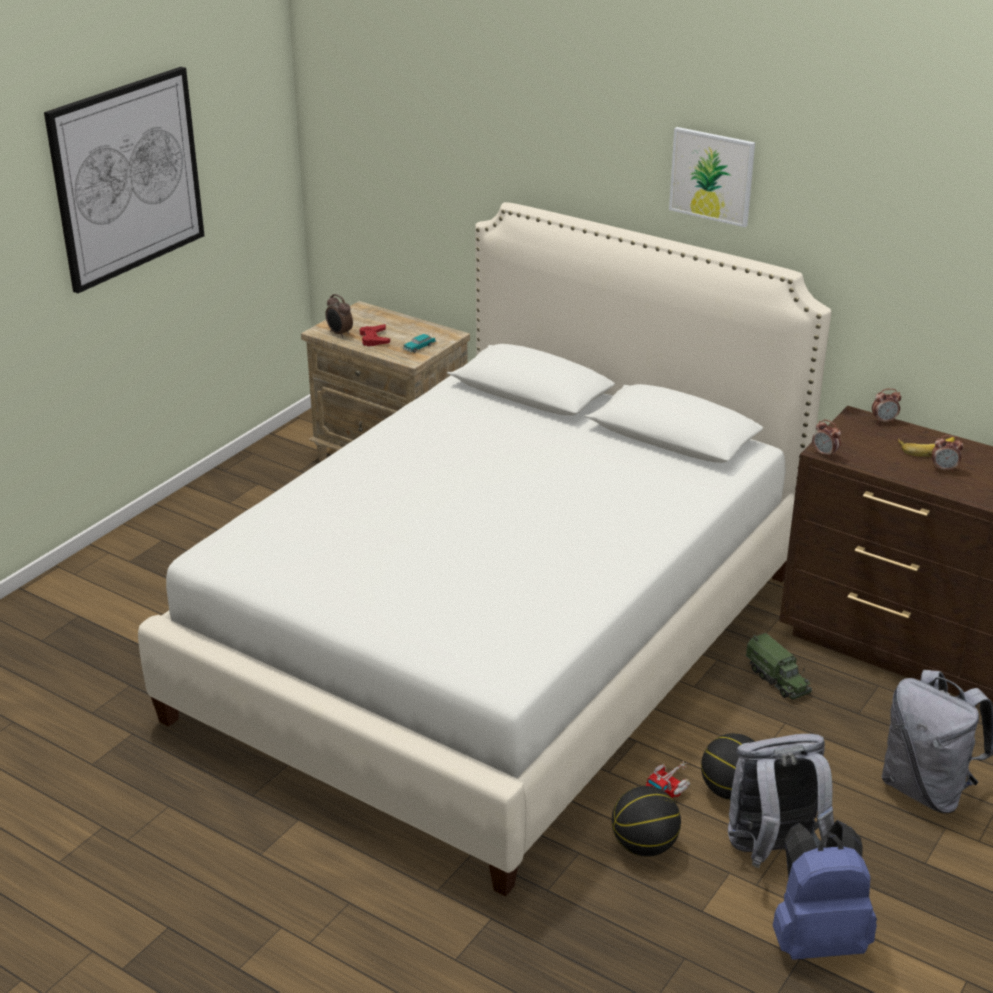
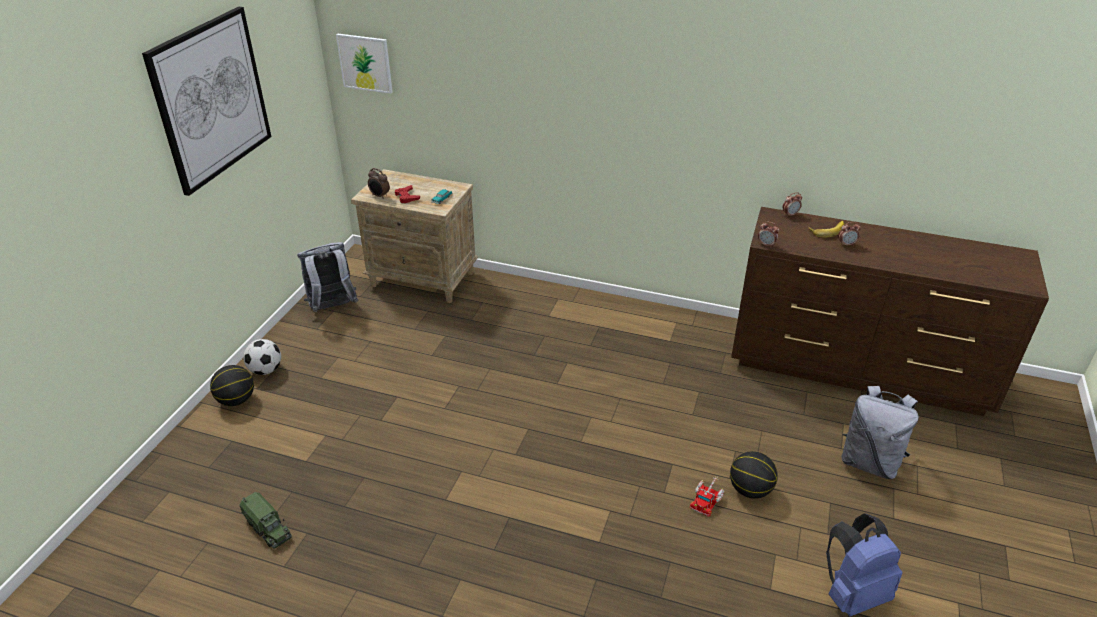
camera: 15 degrees left, 5 degrees up
white bed [138,202,831,896] -> none
basketball [612,786,681,857] -> basketball moved to [210,365,254,406]
picture [669,127,755,227] -> picture moved to [336,34,393,94]
grey backpack [728,734,834,868] -> grey backpack moved to [297,242,358,312]
toy truck [745,633,812,699] -> toy truck moved to [240,492,292,549]
none -> football [243,339,281,375]

